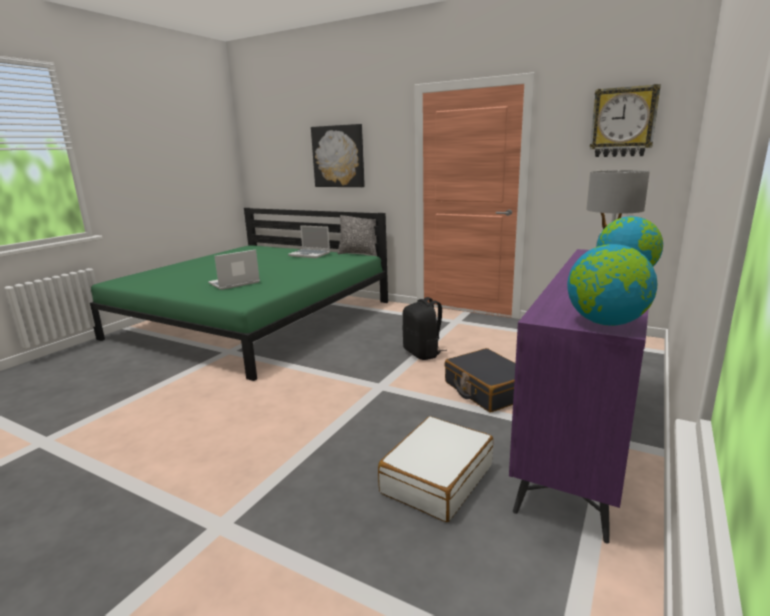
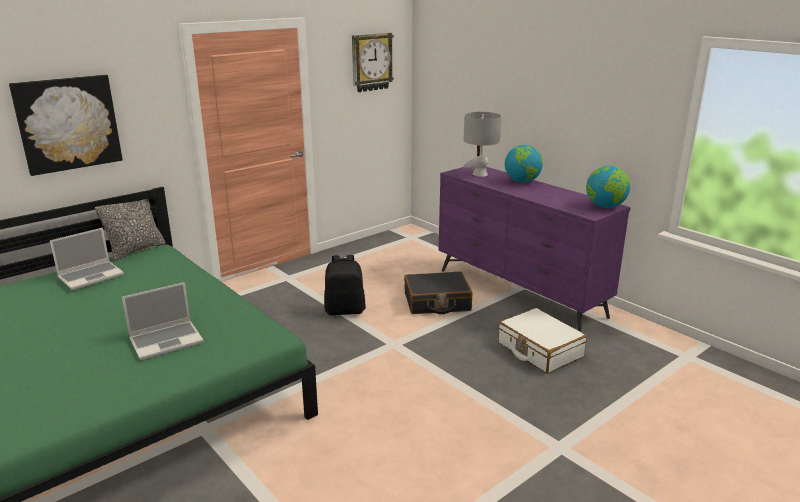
camera: 70 degrees left, 5 degrees up
laptop [208,249,260,290] -> laptop turned 105 degrees counterclockwise [122,282,204,360]

